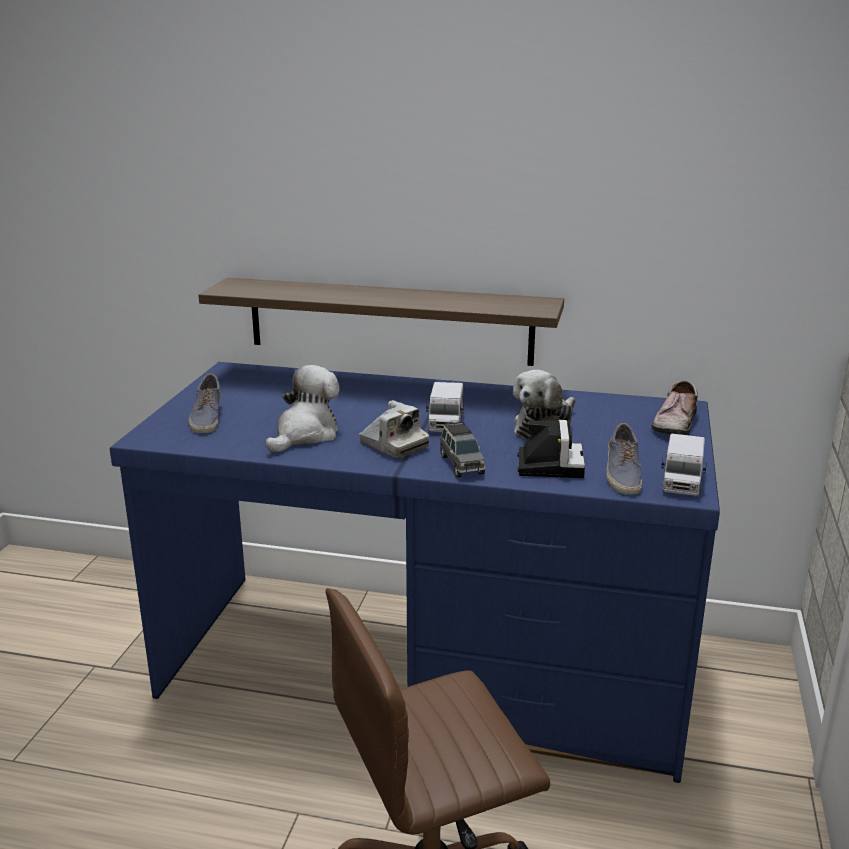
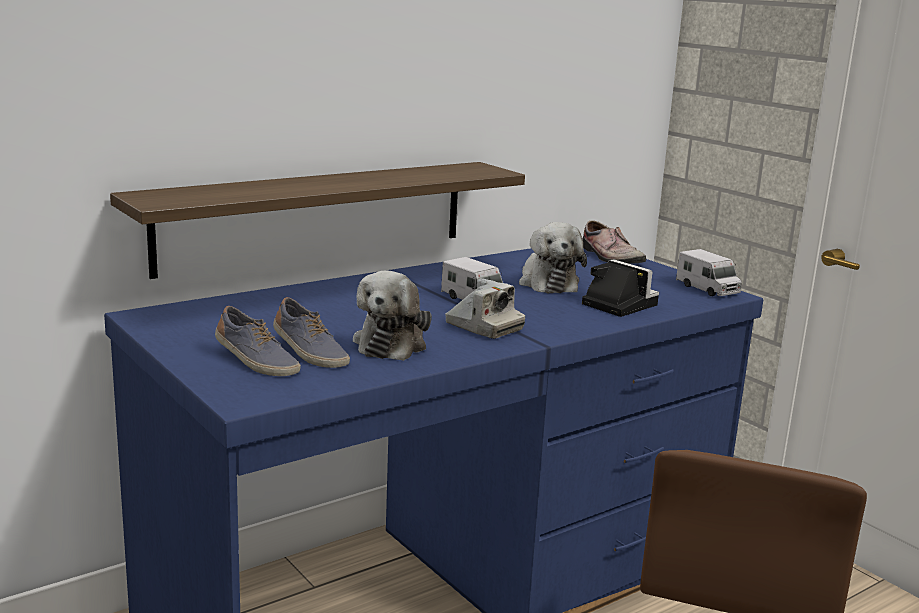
camera: 50 degrees left, 5 degrees down
plush toy [266,365,340,452] -> plush toy turned 150 degrees counterclockwise [353,270,432,361]
camera [359,400,429,458] -> camera turned 45 degrees clockwise [445,278,525,339]
grey toy car [440,422,485,478] -> none
shoe [606,423,642,495] -> shoe moved to [273,297,350,368]

